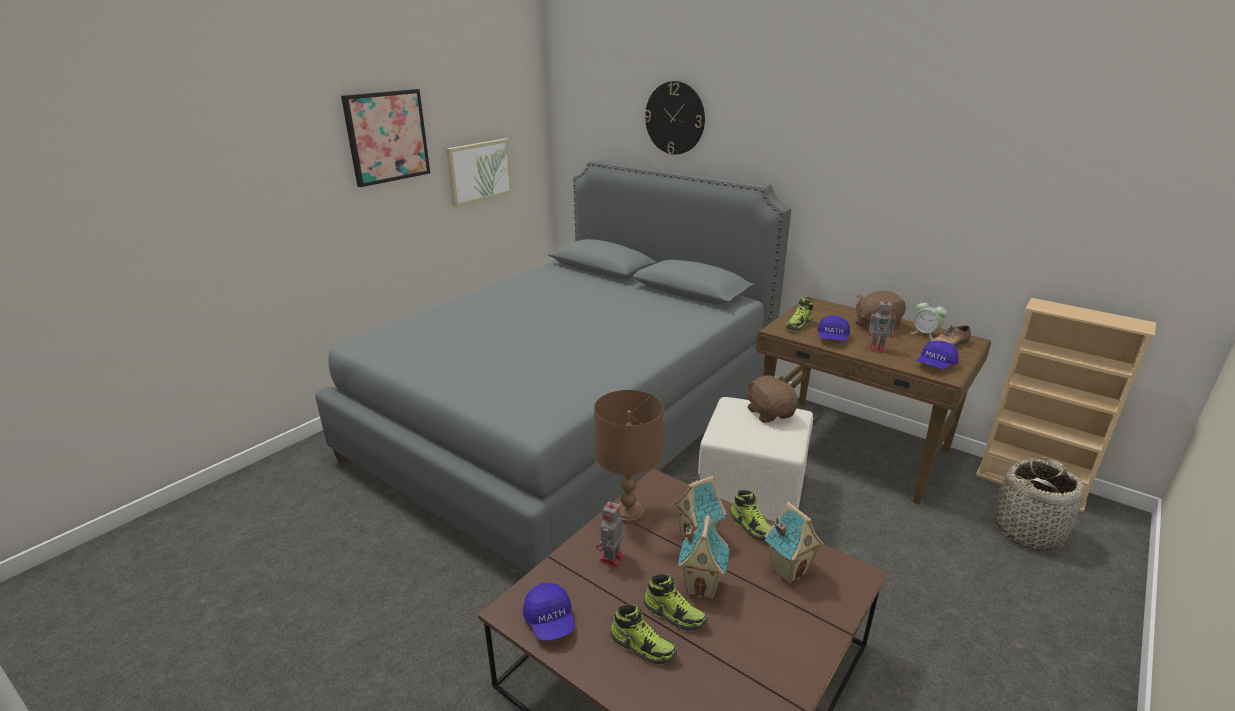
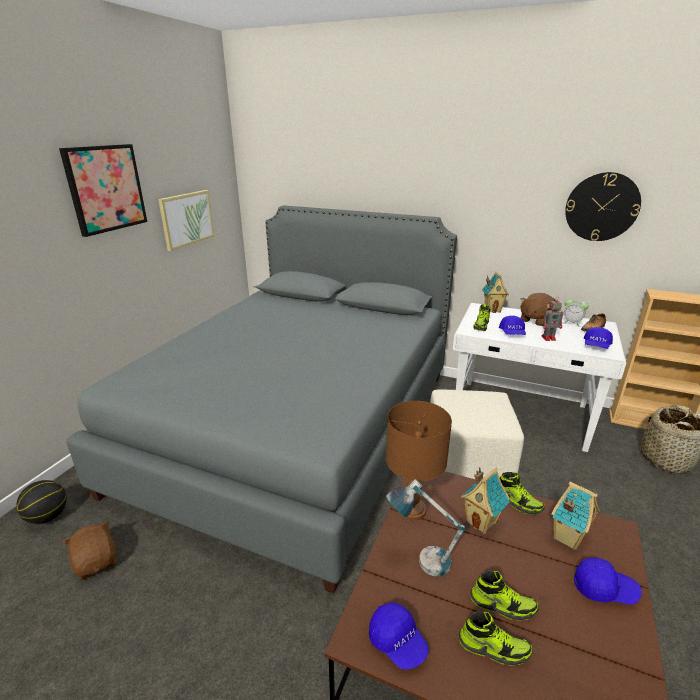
camera: 15 degrees left, 0 degrees up
toy robot [596,500,625,568] -> table lamp [386,479,466,577]
wall clock [644,81,705,155] -> wall clock moved to [565,172,641,241]
toy house [678,515,729,599] -> toy house moved to [482,271,509,313]
brown plush toy [746,375,798,423] -> brown plush toy moved to [62,521,116,580]
brown desk [756,297,991,505] -> white desk [453,303,626,452]
none -> basketball [16,480,67,524]
none -> blue cap [574,558,642,605]

